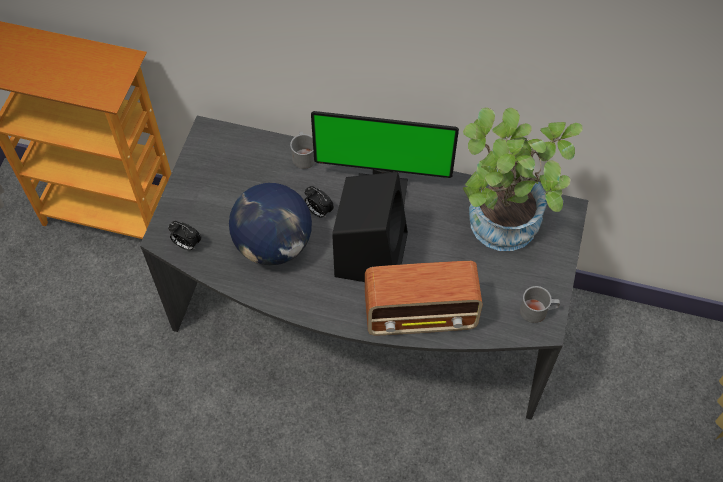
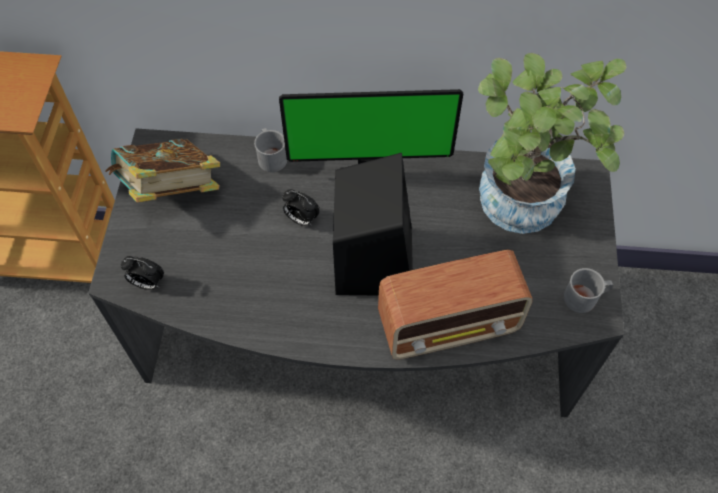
camera: 10 degrees left, 0 degrees up
globe [229,183,312,265] -> none
none -> book [106,139,220,203]

